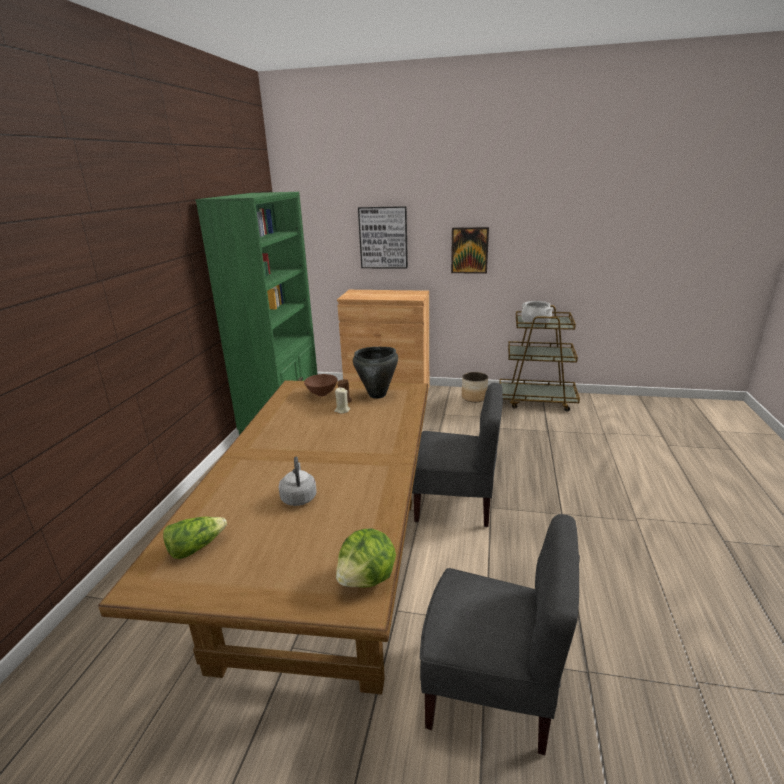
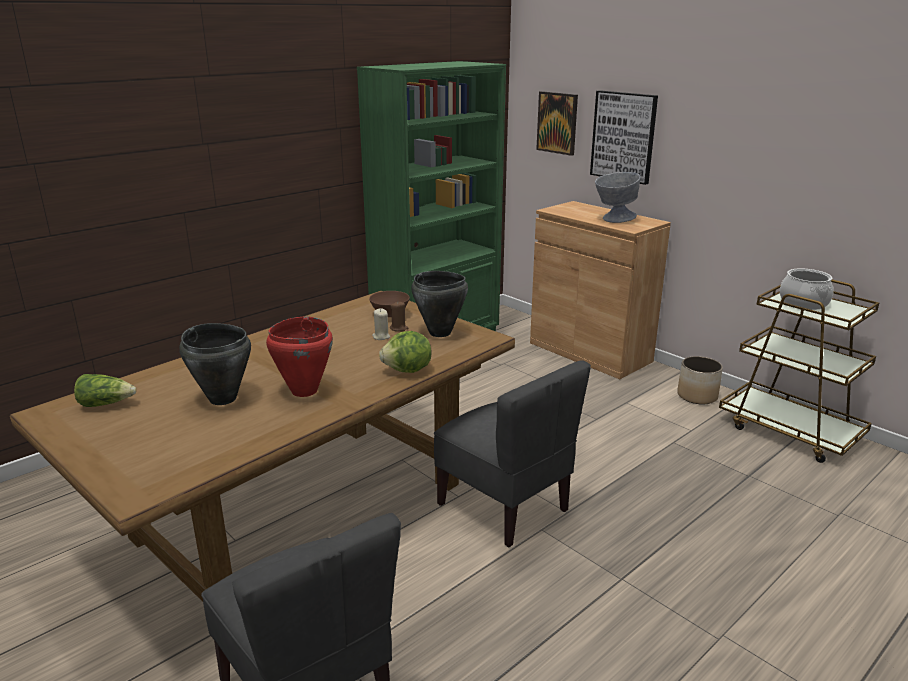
camera: 35 degrees right, 0 degrees up
grey kettle [279,457,317,506] -> black cooking pot [179,323,251,405]
lettuce [336,529,396,587] -> lettuce moved to [379,331,432,373]
picture [451,227,489,274] -> picture moved to [536,91,578,156]
none -> red cooking pot [266,316,333,397]
none -> grey bowl [595,172,641,223]

